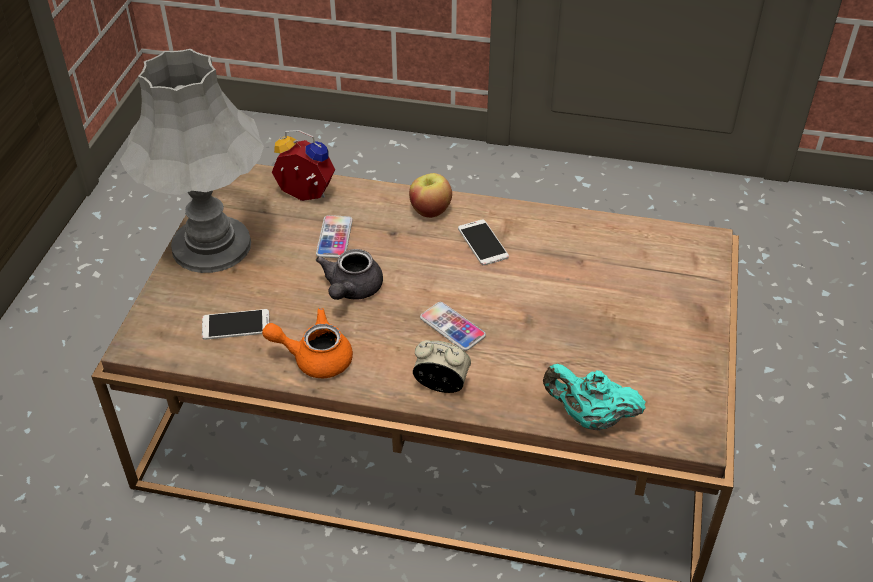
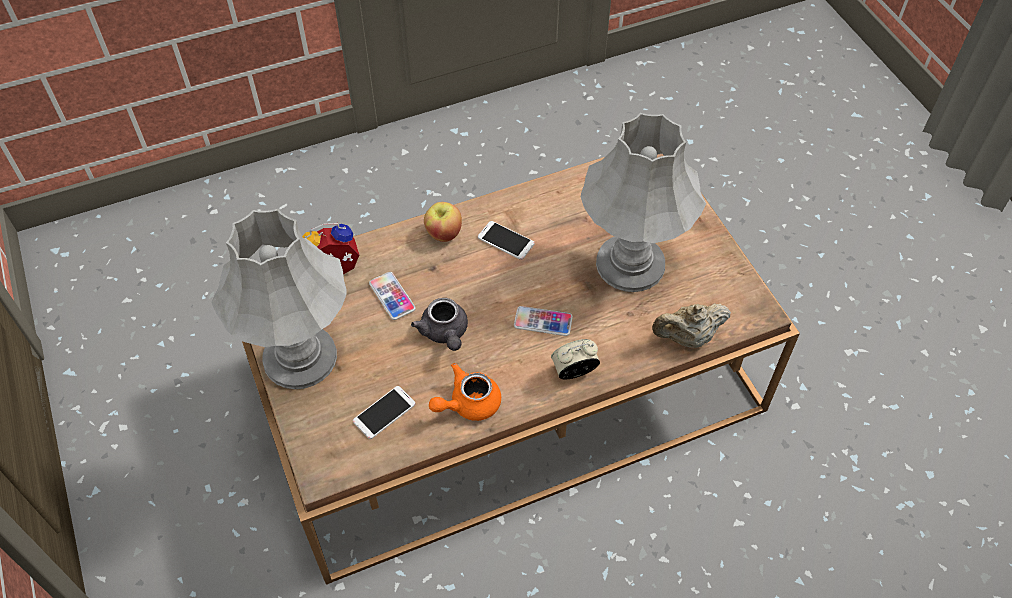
camera: 35 degrees left, 10 degrees up
turquoise teapot [543,364,646,431] -> beige teapot [652,303,731,348]
none -> grey table lamp [581,113,706,292]

